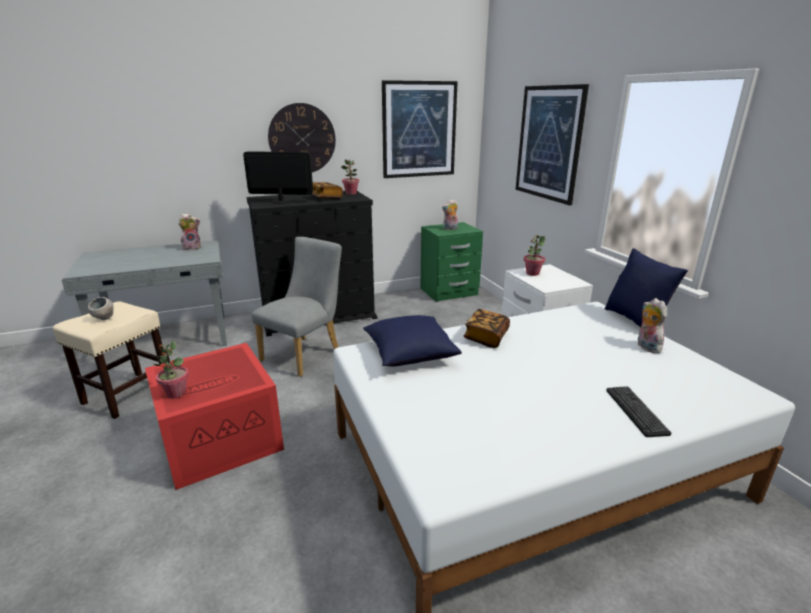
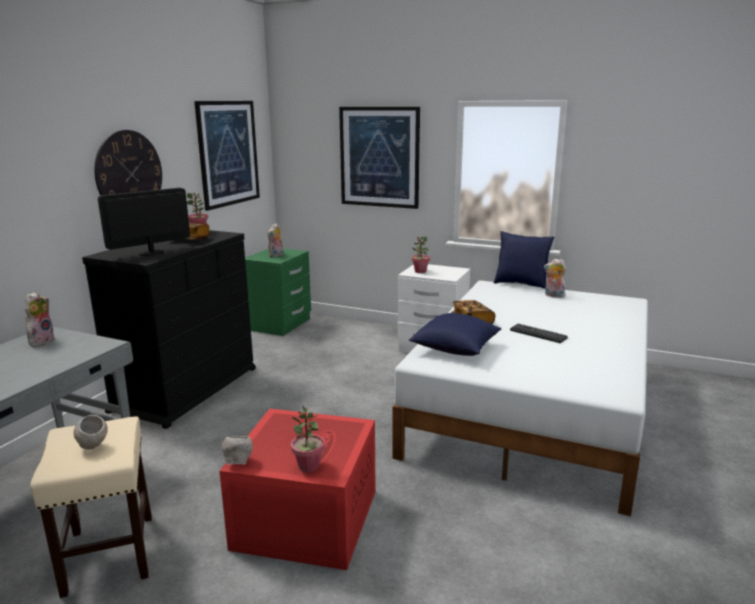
camera: 45 degrees left, 5 degrees down
grey chair [252,237,342,377] -> none
keyboard [606,386,671,437] -> keyboard moved to [510,324,568,343]
none -> grey bowl [222,436,253,465]

